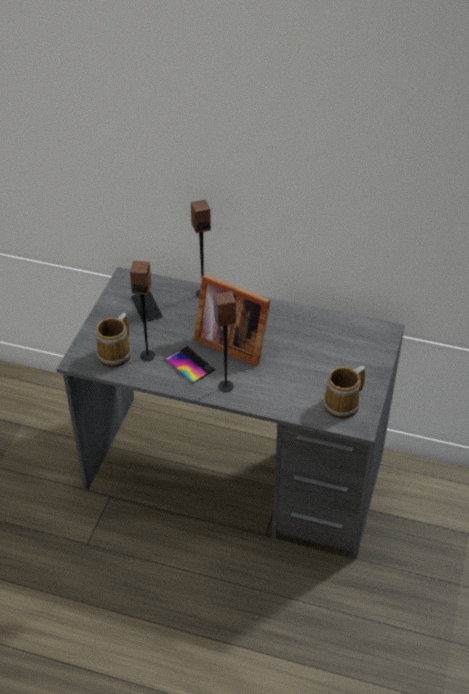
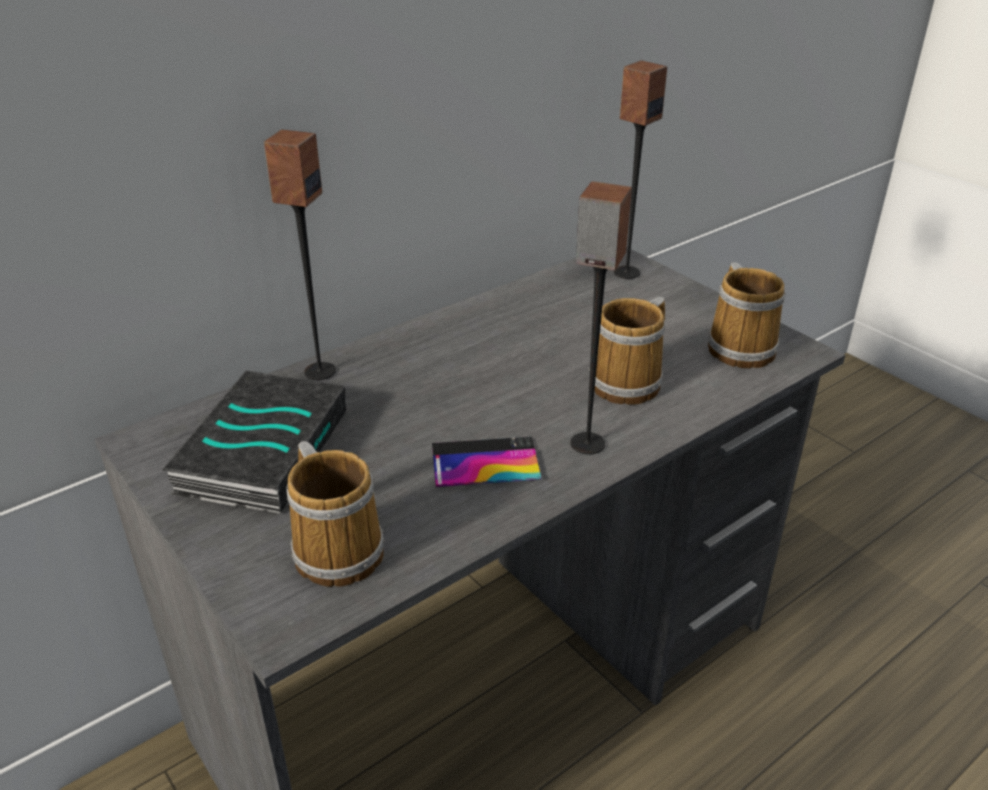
camera: 55 degrees left, 10 degrees down
speaker [130,261,155,361] -> speaker moved to [614,61,667,279]
phone [131,291,162,322] -> book [162,370,347,515]
picture frame [194,274,270,366] -> none
none -> mug [589,297,665,405]

